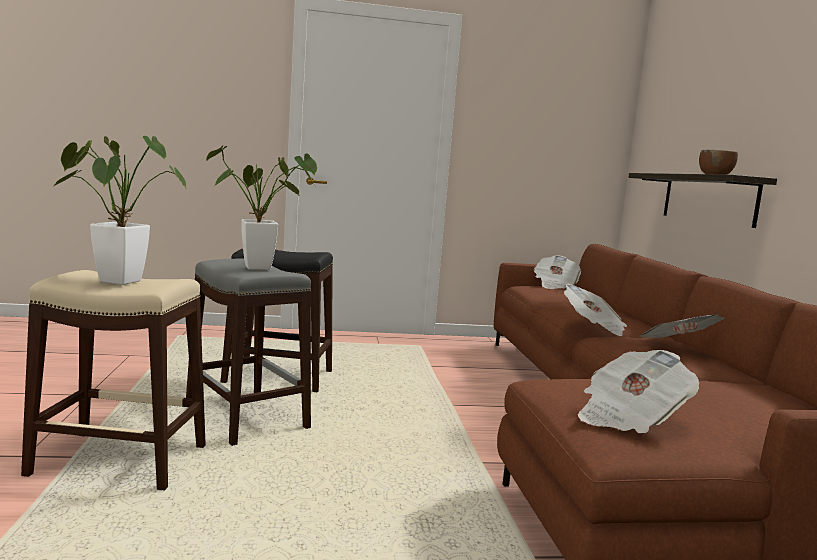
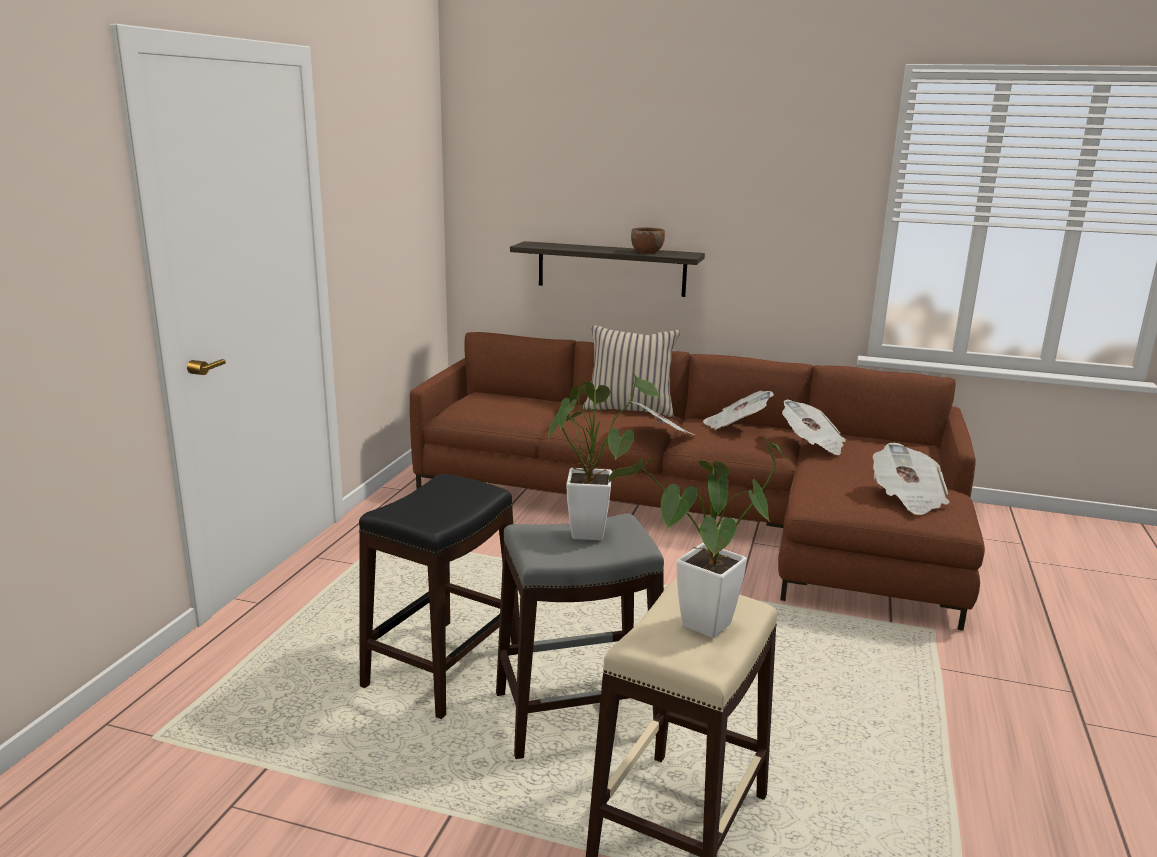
camera: 65 degrees left, 10 degrees up
newspaper [534,255,581,289] -> newspaper moved to [782,400,846,455]
none -> beige pillow [583,325,680,417]

